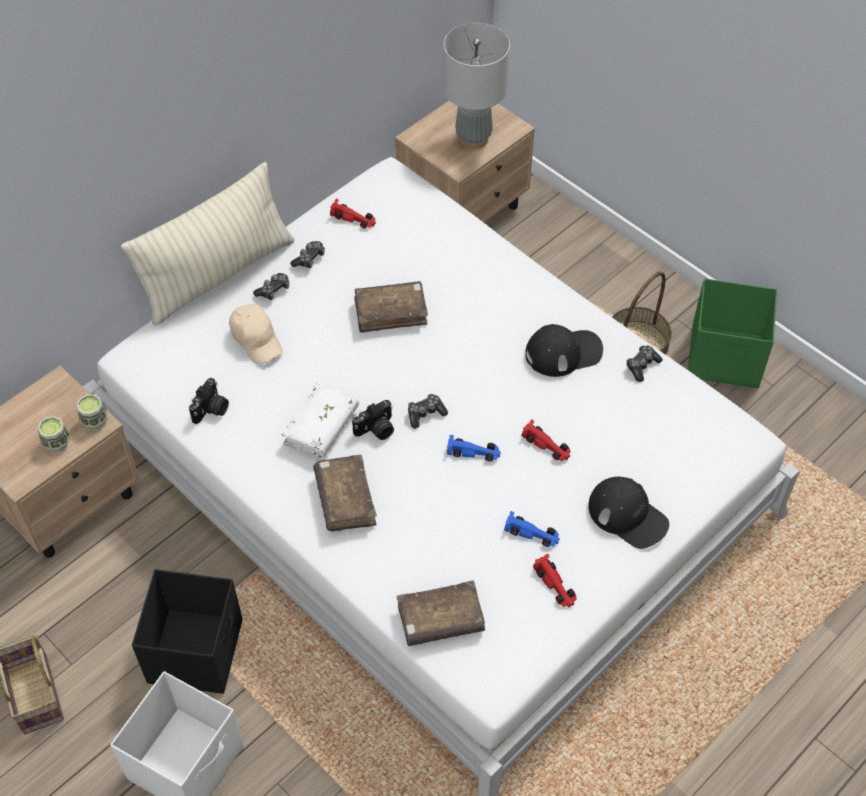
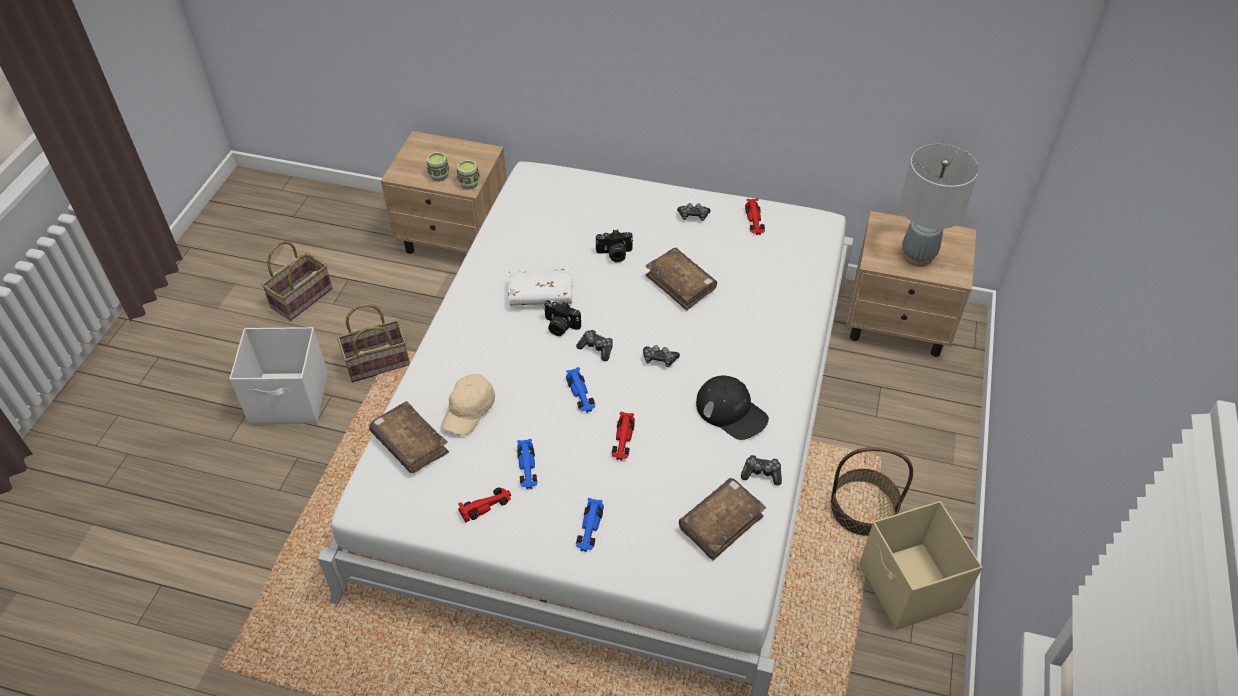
camera: 60 degrees right, 5 degrees down
beige pillow [121,162,294,325] -> none
black storage box [132,569,243,694] -> basket [337,304,410,382]
camera [189,378,229,424] -> camera moved to [595,230,633,262]
beige cap [229,304,283,365] -> beige cap moved to [441,374,495,435]
game controller [253,273,290,300] -> game controller moved to [643,345,680,367]
brown book [313,455,377,532] -> brown book moved to [679,478,766,561]
red toy car [533,554,577,607] -> red toy car turned 150 degrees counterclockwise [458,487,511,523]
black cap [589,477,669,549] -> blue toy car [576,498,604,552]
green storage box [688,278,777,388] -> beige storage box [859,501,982,630]

